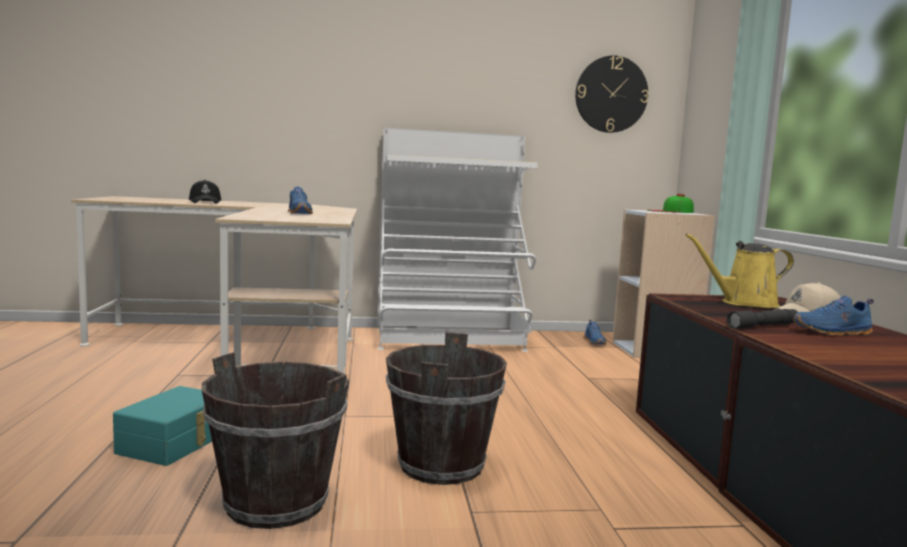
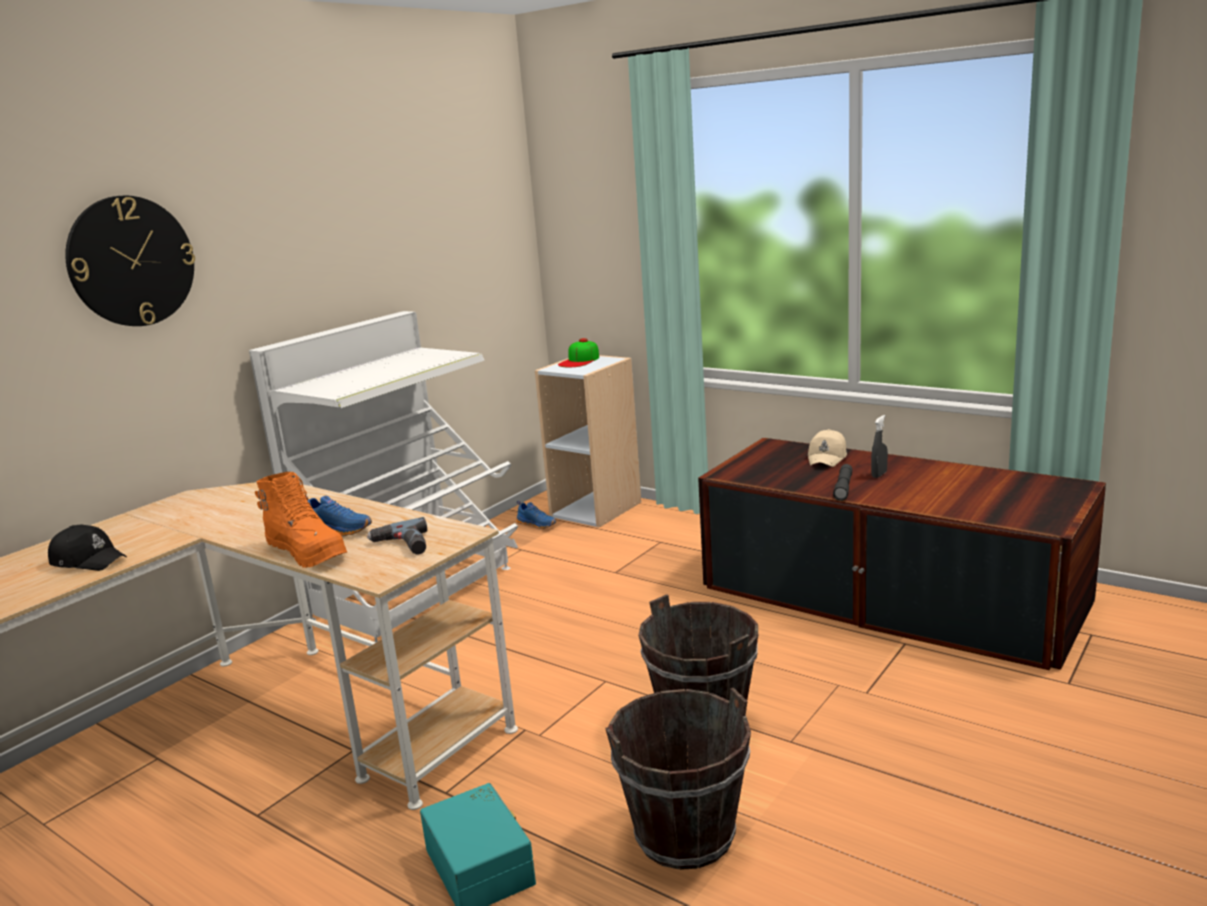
camera: 45 degrees left, 10 degrees up
wall clock [575,55,649,133] -> wall clock moved to [65,196,195,326]
yellow watering can [685,233,794,308] -> none
blue shoe [793,296,874,336] -> grey spray bottle [871,415,888,478]
none -> orange boot [255,472,347,568]
none -> power drill [367,517,427,555]

